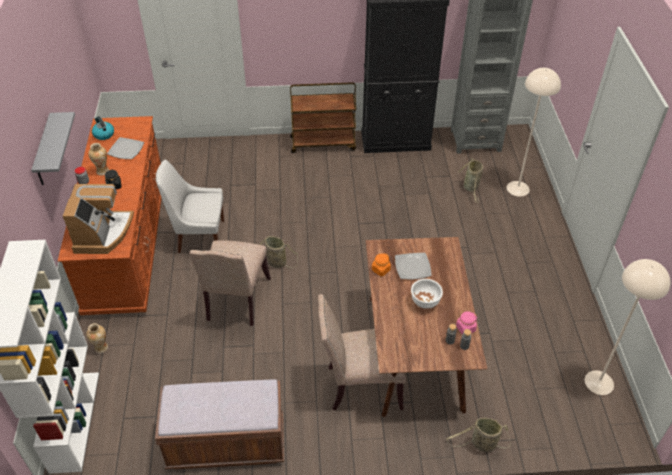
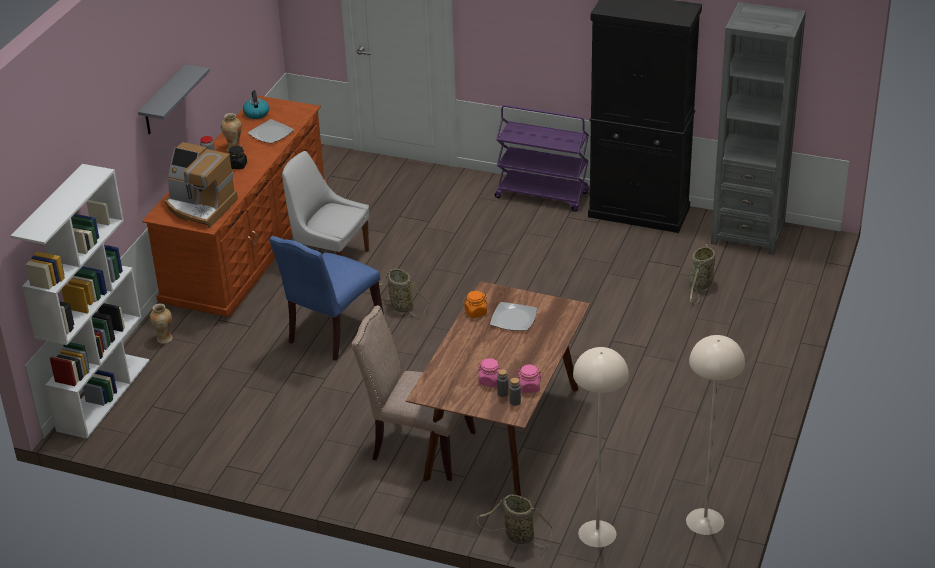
camera: 25 degrees right, 10 degrees down
coffee machine [63,184,134,254] -> coffee machine turned 90 degrees clockwise [165,142,238,228]
brown bench [155,379,284,469] -> none
beige chair [189,240,271,326] -> blue chair [269,236,384,361]
brown cart [290,82,356,153] -> purple cart [495,105,589,212]
white bowl [411,279,443,309] -> none
beige floor lamp [506,68,561,196] -> beige floor lamp moved to [573,347,629,547]
none -> pink jar [477,358,503,387]

